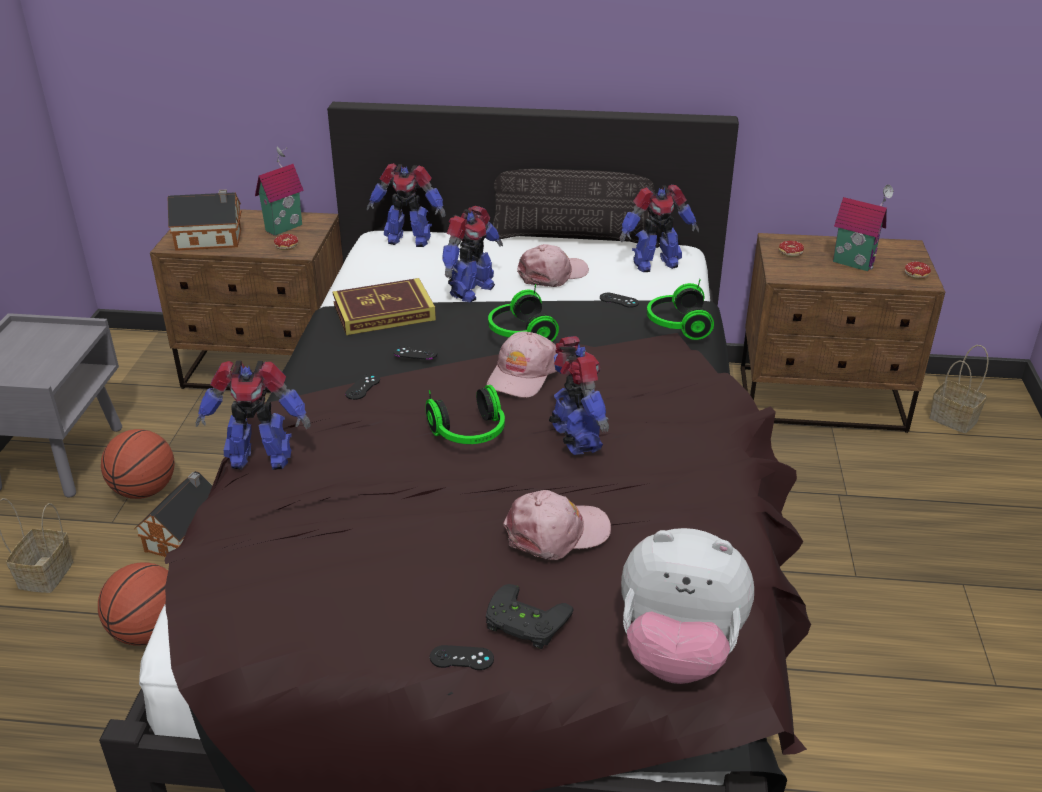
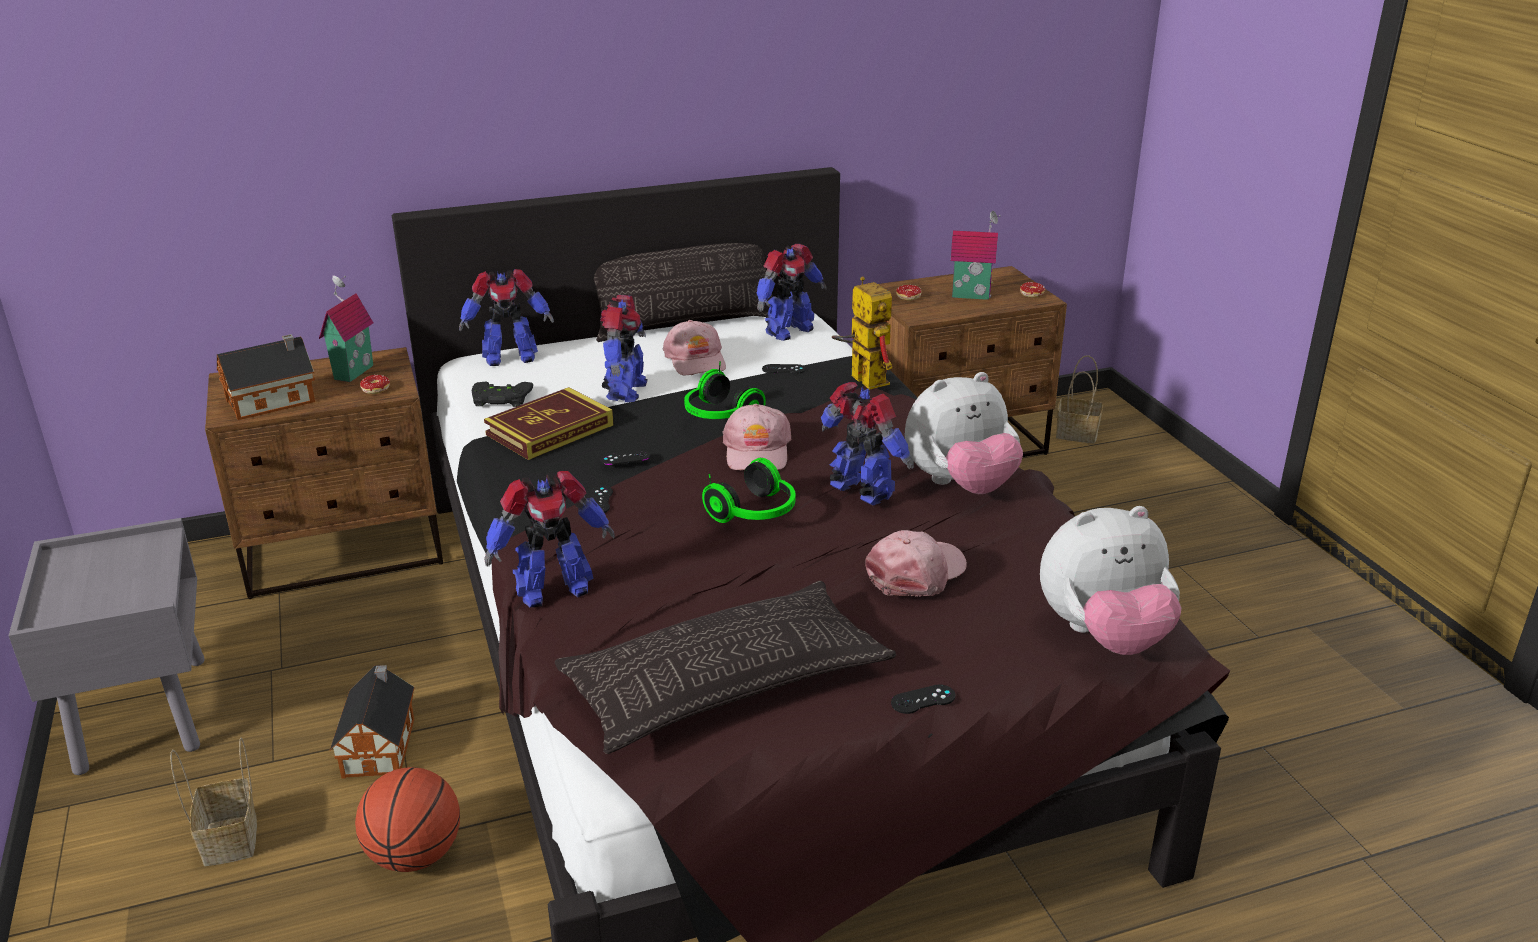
camera: 25 degrees left, 5 degrees down
basketball [101,429,174,499] -> none
black game controller [486,584,573,649] -> black game controller moved to [471,381,533,407]
pink cap [517,244,589,287] -> pink cap turned 135 degrees clockwise [663,320,726,376]
headphones [647,279,714,340] -> toy robot [832,276,892,390]
none -> pillow [555,581,896,754]
none -> plush toy [905,372,1023,494]

